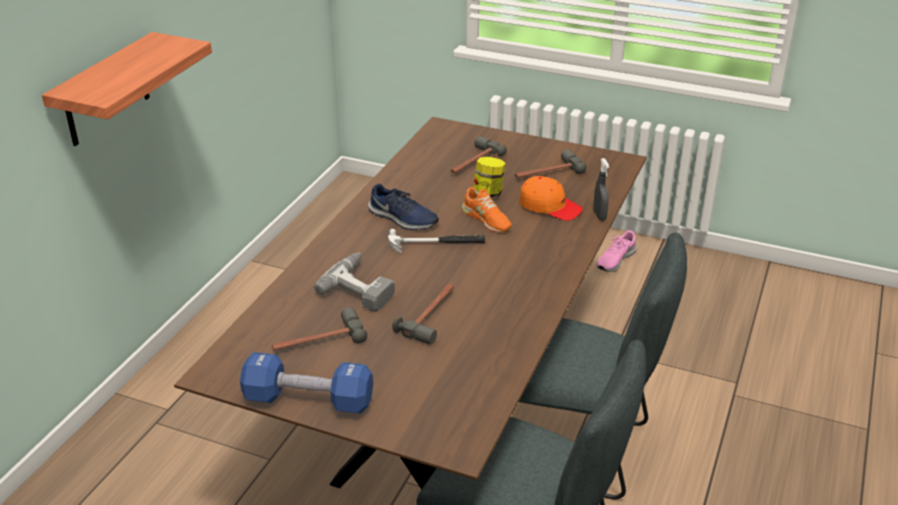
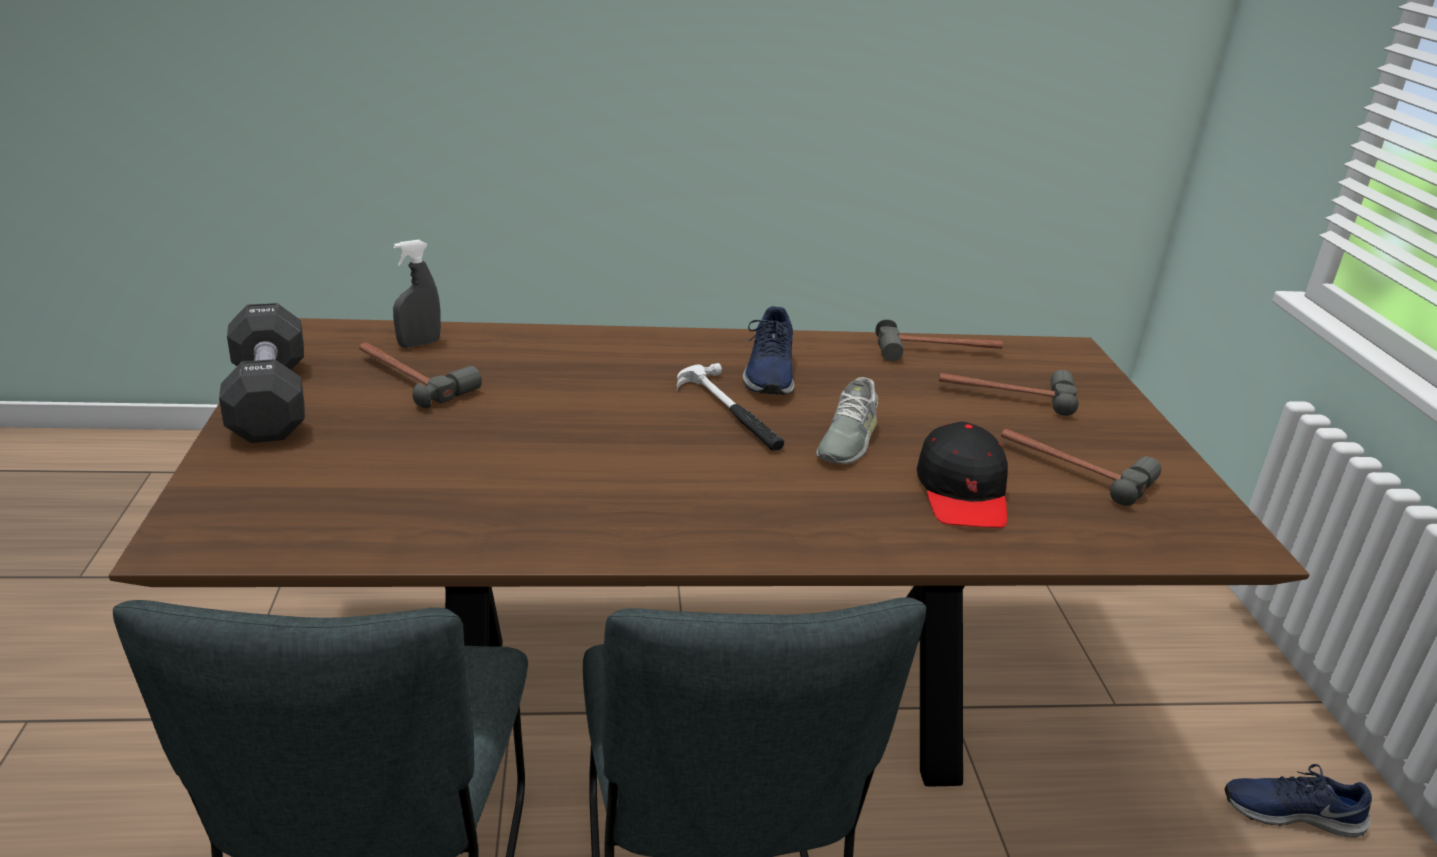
camera: 60 degrees right, 5 degrees down
shelf [42,32,212,146] -> none
blue dumbbell [240,352,373,414] -> black dumbbell [219,303,305,443]
power drill [314,252,395,312] -> none
hammer [392,284,454,344] -> hammer moved to [875,320,1003,361]
orange shoe [462,187,512,232] -> grey shoe [816,377,878,464]
jar [473,157,506,198] -> none
orange cap [520,176,583,221] -> black cap [917,422,1008,528]
grey spray bottle [593,158,609,221] -> grey spray bottle moved to [393,240,441,348]
pink shoe [597,230,637,272] -> blue shoe [1224,764,1372,838]

